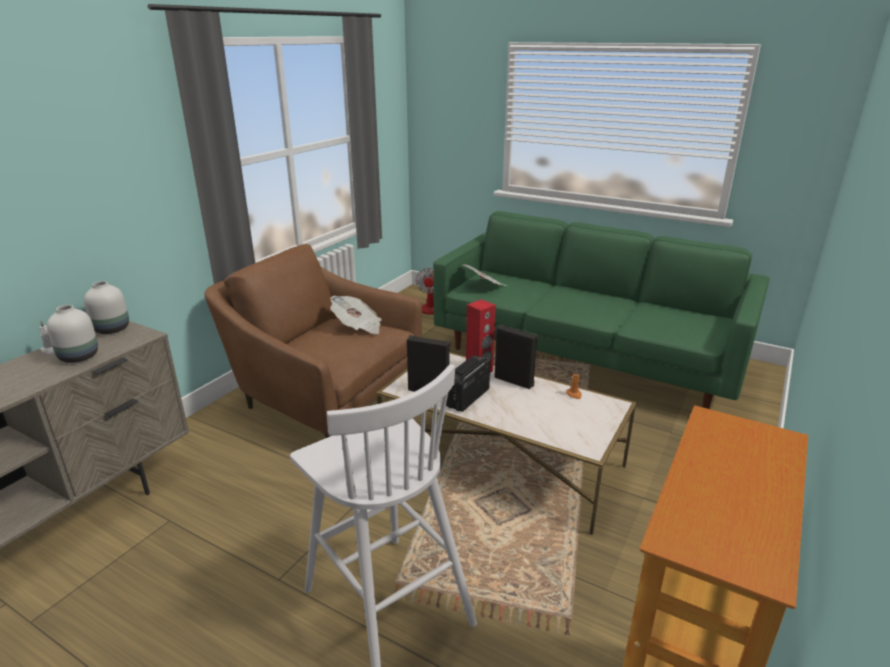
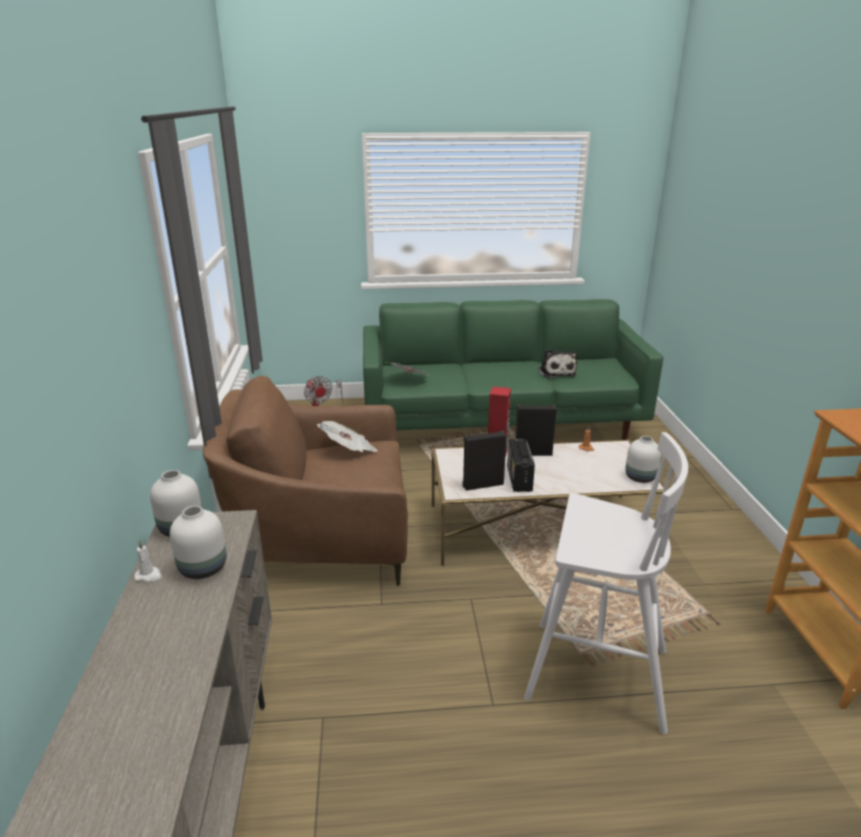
camera: 35 degrees left, 0 degrees up
none -> plush toy [539,349,578,378]
none -> white vase [625,436,661,483]

